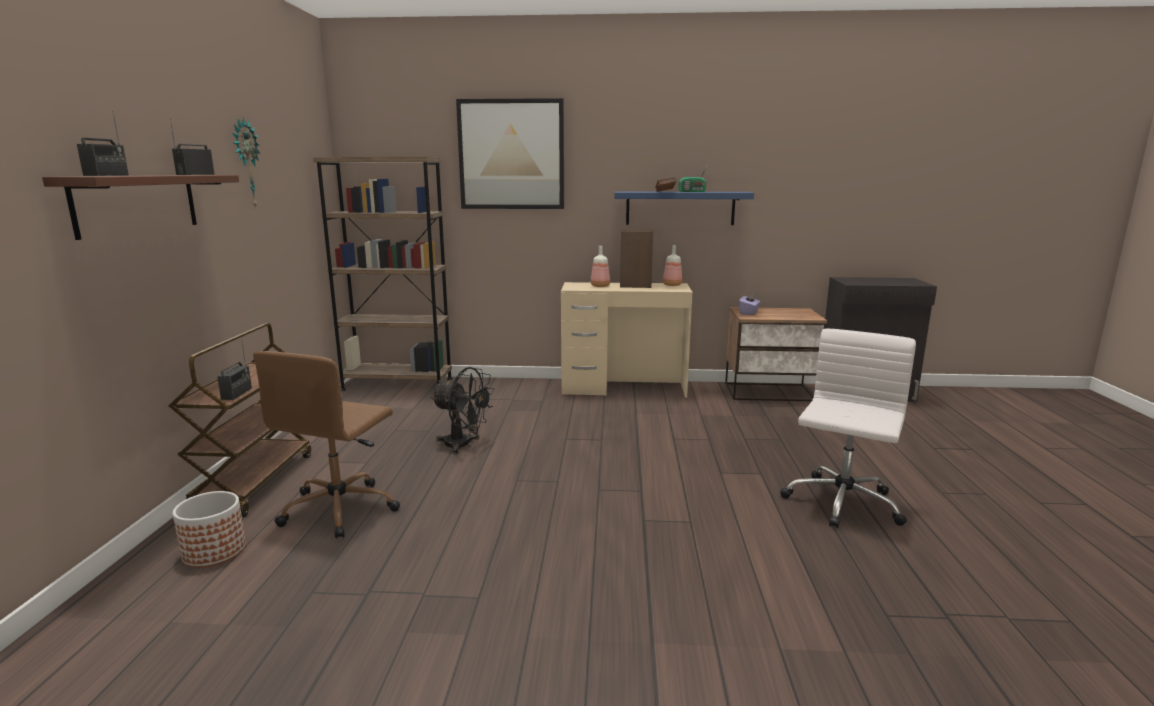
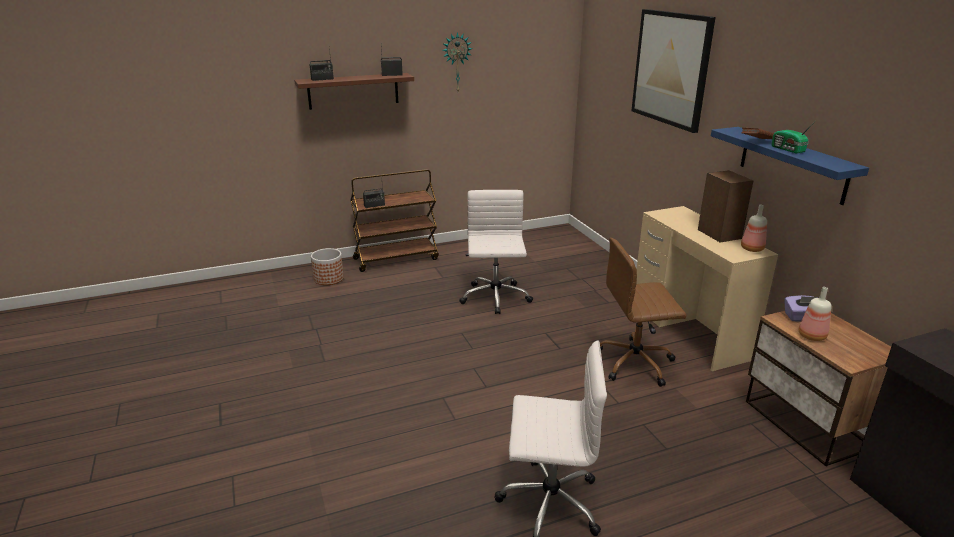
camera: 65 degrees right, 10 degrees up
brown office chair [253,351,400,539] -> brown office chair moved to [600,238,686,387]
brown bookcase [313,157,453,391] -> none
black fan [431,367,495,454] -> white office chair [459,190,533,314]
bottle [591,246,610,287] -> bottle moved to [799,287,832,341]

